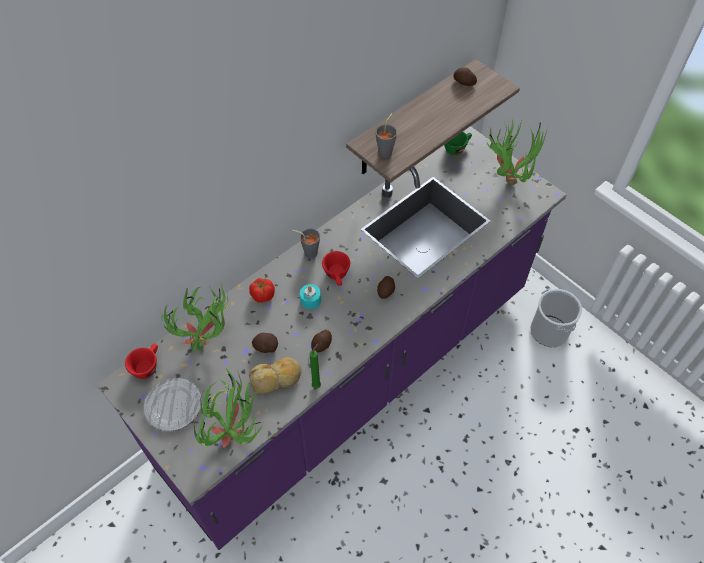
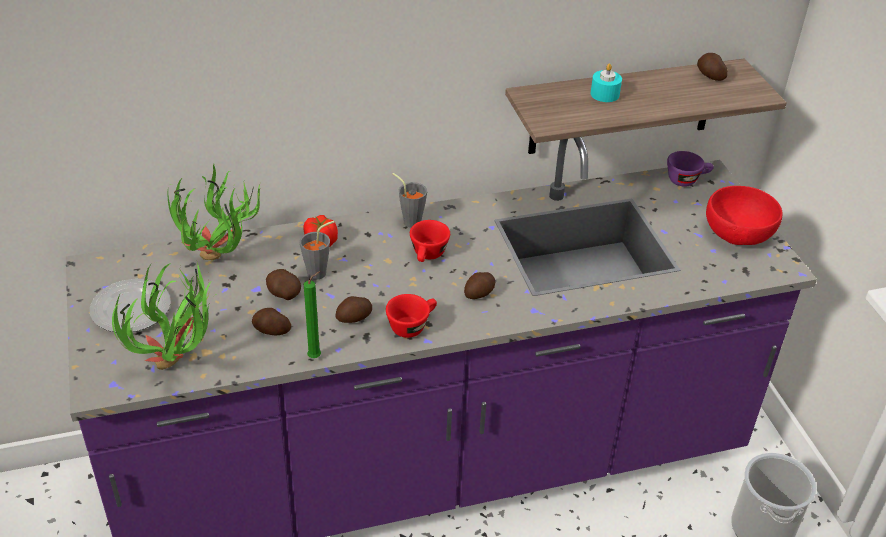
camera: 25 degrees right, 15 degrees down
red cup [125,343,158,379] -> red cup moved to [386,294,437,338]
bread [249,357,302,394] -> potato [252,308,291,335]
turquoise candle [300,284,321,309] -> turquoise candle moved to [590,64,622,102]
grey cup [376,113,397,158] -> grey cup moved to [300,221,335,280]
green cup [445,132,472,155] -> purple cup [667,151,714,187]
potted plant [485,119,547,185] -> red bowl [706,186,783,245]

